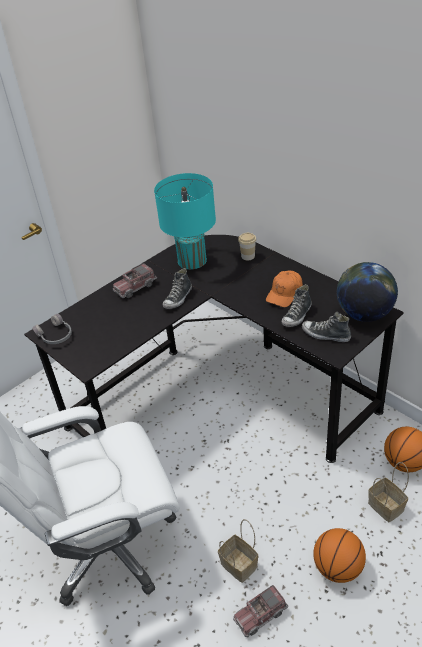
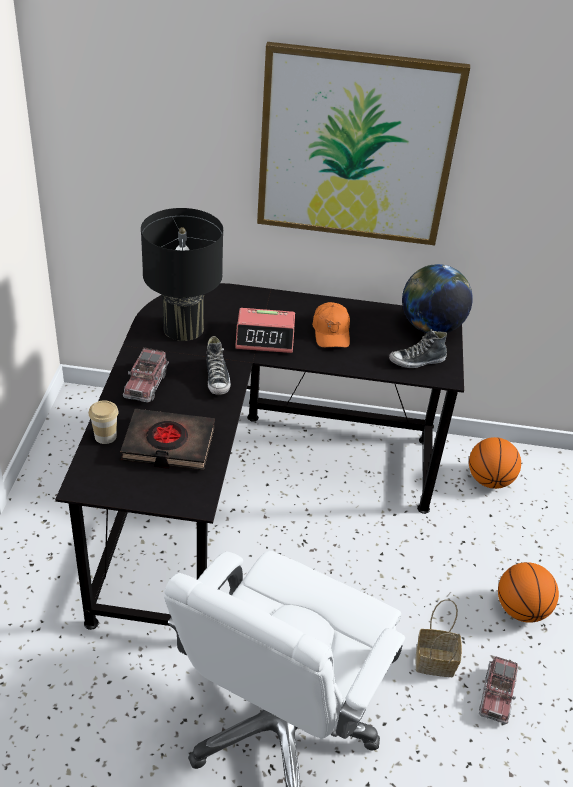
camera: 45 degrees left, 0 degrees up
grey headphones [32,314,72,344] -> none
turquoise table lamp [154,173,216,269] -> black table lamp [141,208,223,341]
cup [238,233,256,261] -> cup moved to [89,400,119,444]
shoe [282,284,312,327] -> none
basket [368,462,409,522] -> none
none -> black book [120,409,215,470]
none -> alarm clock [235,308,295,353]
none -> picture [257,42,470,245]

